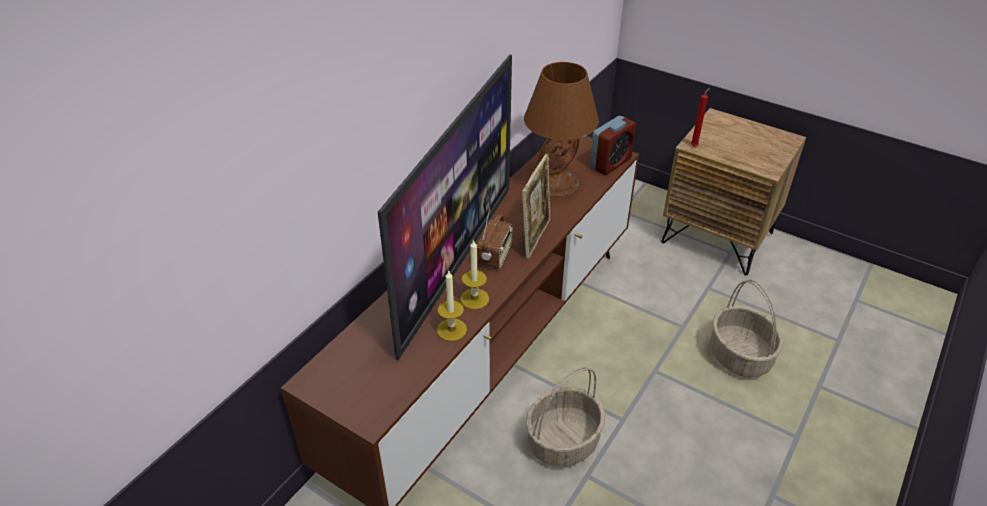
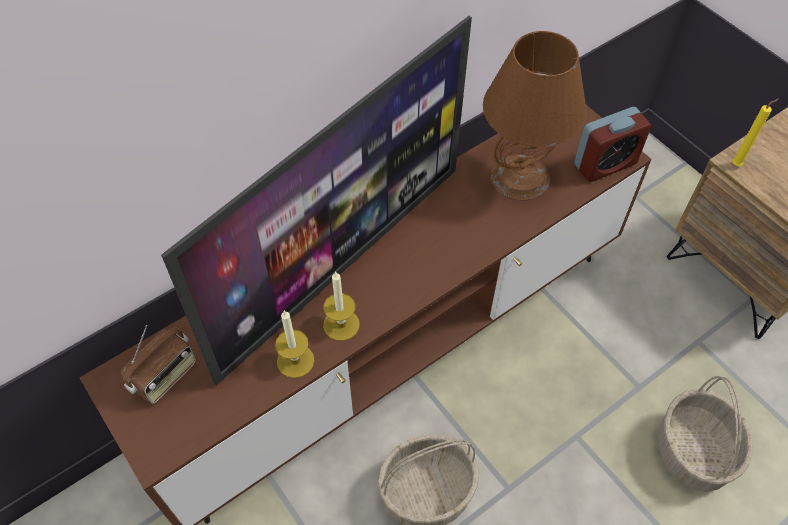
camera: 20 degrees right, 15 degrees up
radio [477,206,513,269] -> radio moved to [121,325,196,404]
picture frame [522,154,551,259] -> none
red candle [691,88,710,147] -> yellow candle [732,99,779,166]

